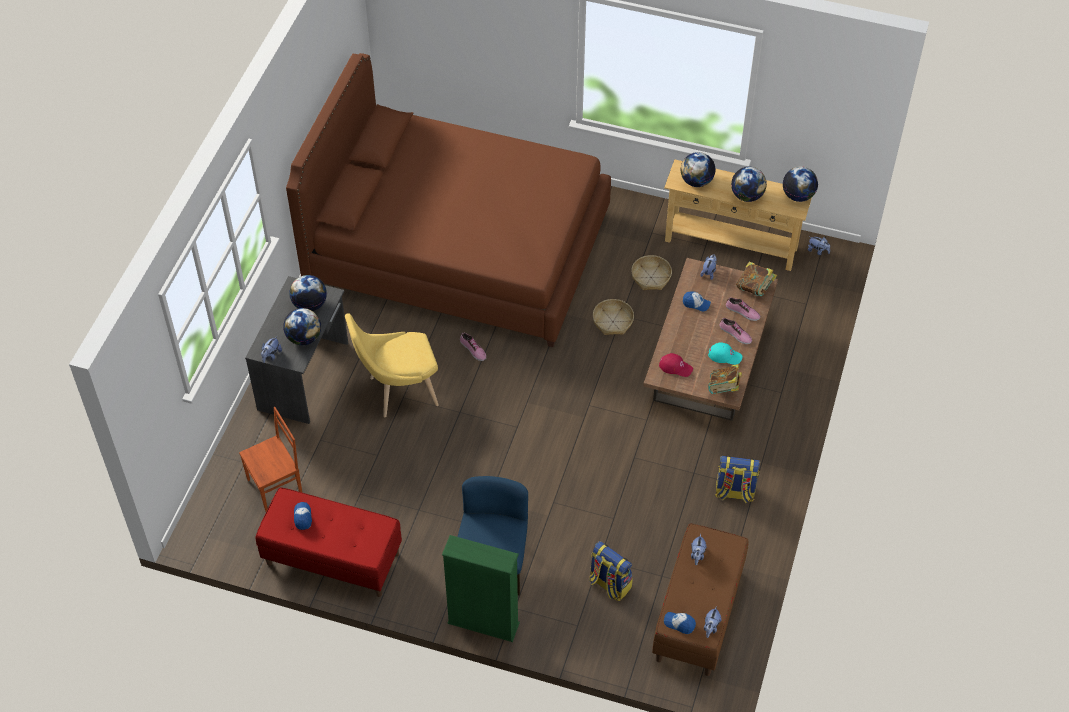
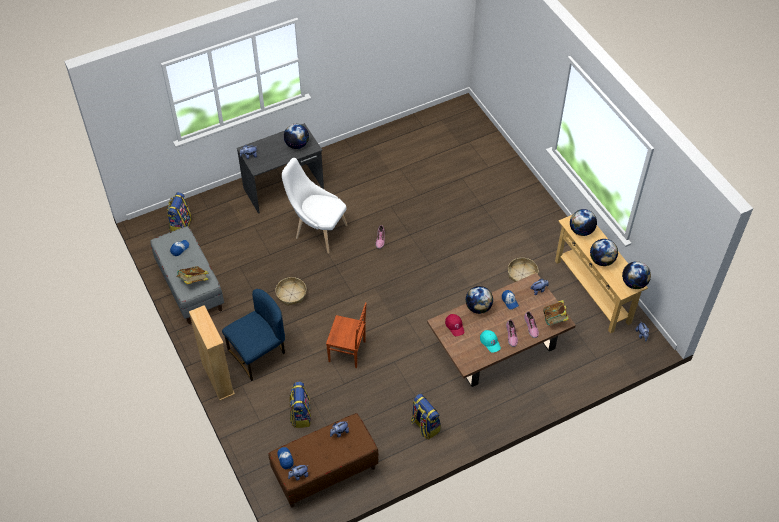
camera: 45 degrees right, 0 degrees up
brown chair [239,407,302,511] -> brown chair moved to [326,302,367,368]
red bench [256,487,402,597] -> grey bench [150,226,224,324]
globe [283,308,321,345] -> globe moved to [466,286,493,314]
brown bed [286,53,611,347] -> none
yellow chair [345,313,439,418] -> white chair [282,158,348,253]
green bookcase [442,535,520,642] -> beige bookcase [189,305,235,401]
basket [593,299,634,335] -> basket moved to [275,277,306,306]
book [708,364,742,394] -> book moved to [176,266,209,284]
none -> backpack [167,192,192,232]

